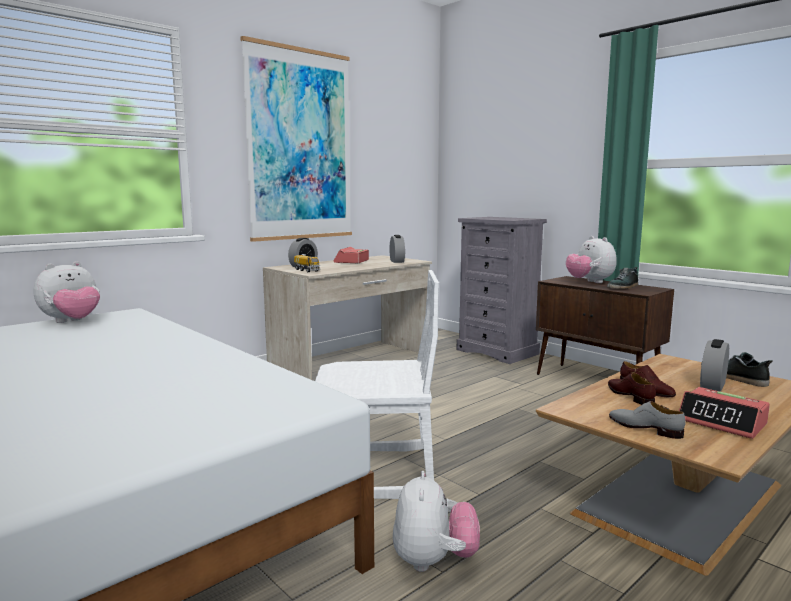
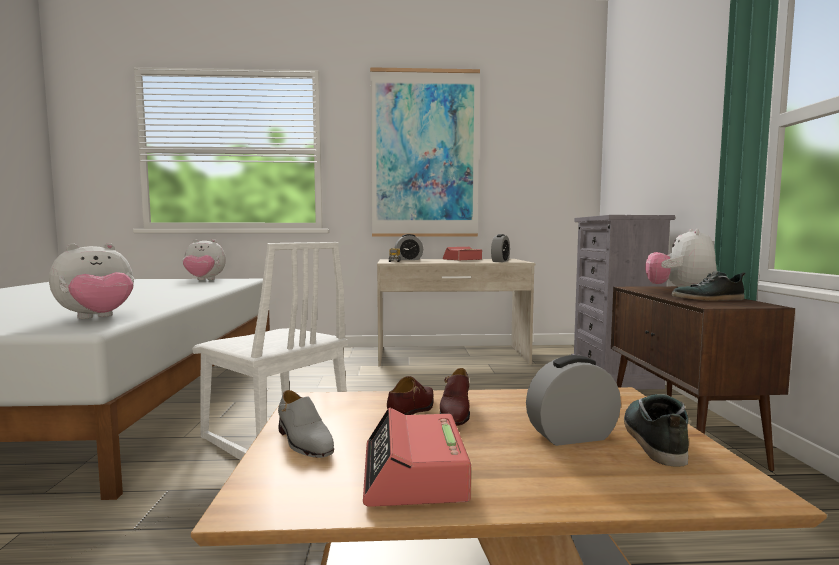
camera: 40 degrees right, 5 degrees down
plush toy [393,471,480,572] -> plush toy moved to [49,243,134,319]
grey shoe [609,401,686,439] -> grey shoe turned 150 degrees clockwise [278,390,334,458]

